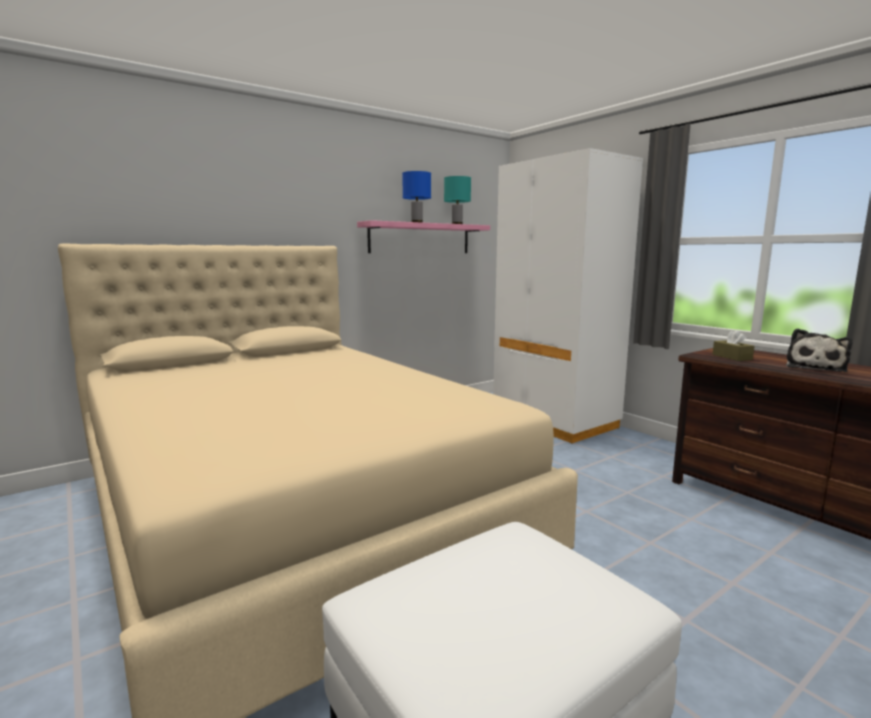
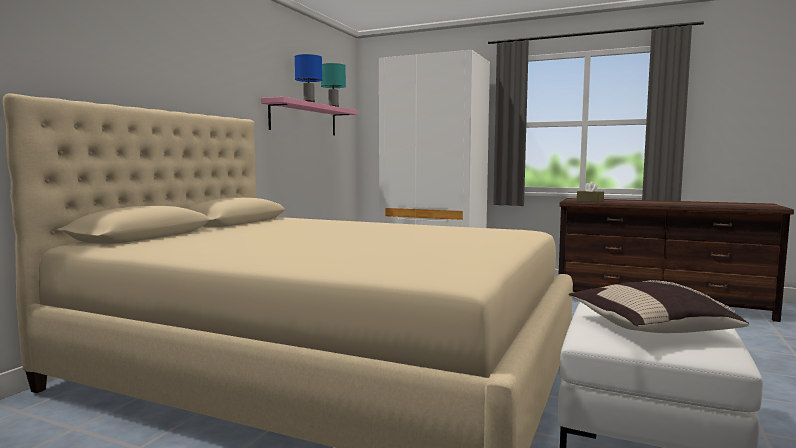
camera: 30 degrees left, 5 degrees down
plush toy [786,328,852,372] -> none
none -> pillow [569,280,749,333]

